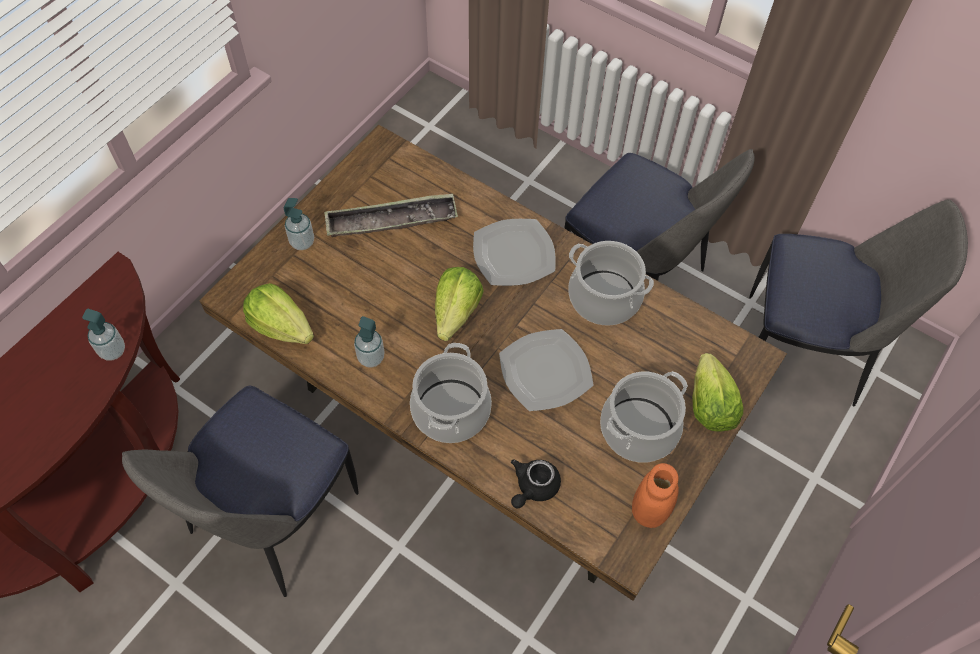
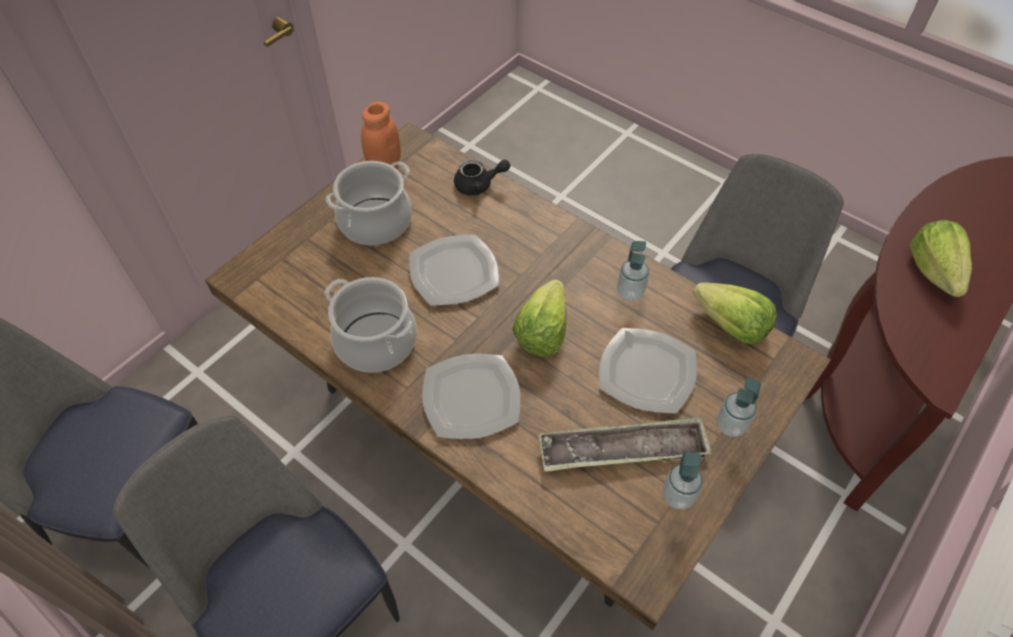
camera: 175 degrees left, 5 degrees down
soap dispenser [82,309,125,361] -> soap dispenser moved to [663,452,703,510]
cooking pot [410,343,492,443] -> none
black teapot [511,459,561,509] -> black teapot turned 45 degrees clockwise [454,160,510,195]
lettuce [692,353,743,432] -> lettuce moved to [910,220,972,297]
none -> plate [599,328,697,414]

